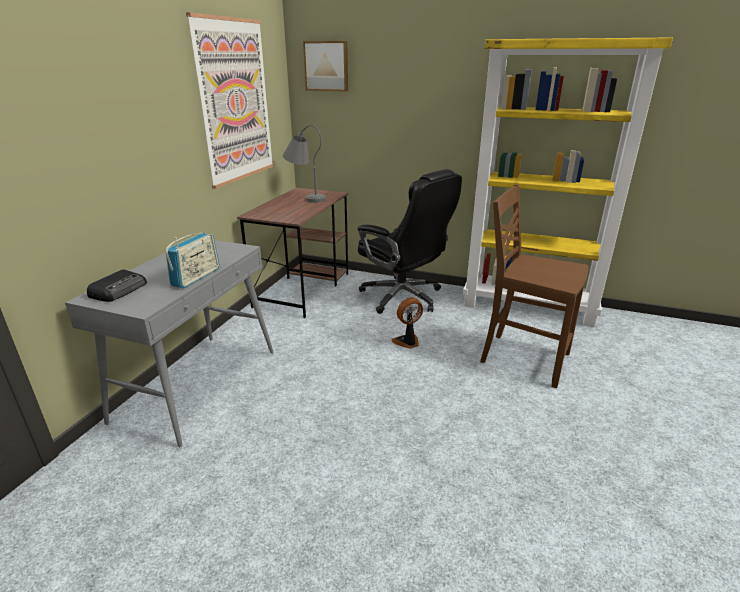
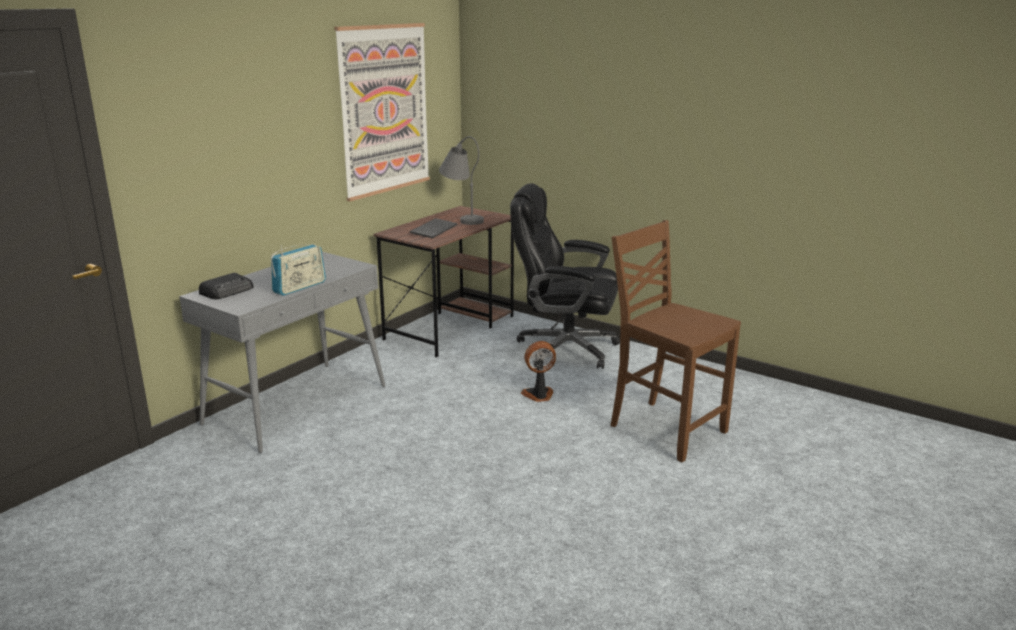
camera: 15 degrees right, 5 degrees down
picture [303,41,348,92] -> none
black office chair [357,169,462,314] -> black office chair turned 135 degrees clockwise [510,183,620,369]
yellow bookcase [463,37,673,327] -> none
none -> keyboard [410,218,457,238]

